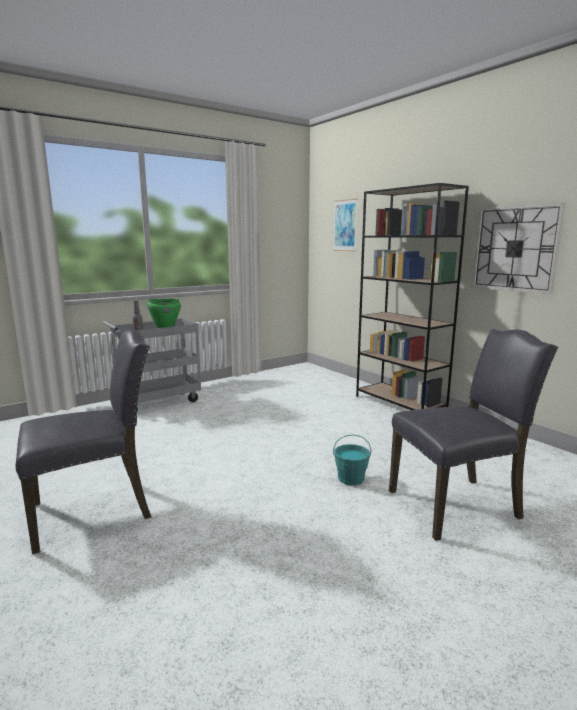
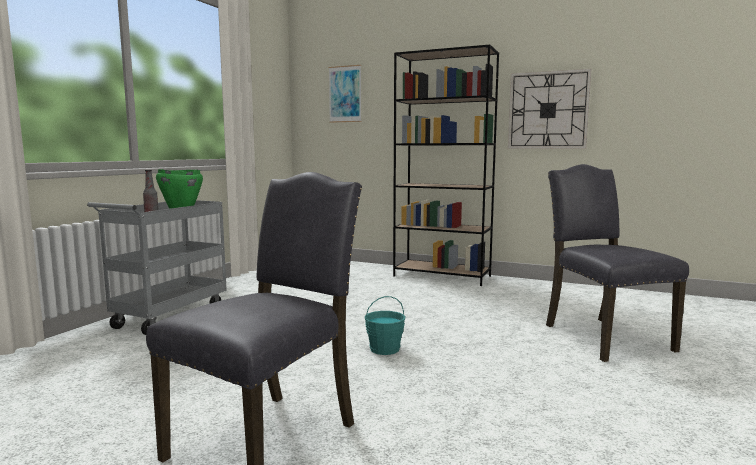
camera: 30 degrees left, 5 degrees down
turquoise bucket [333,435,371,486] -> turquoise bucket moved to [365,296,406,355]
grey chair [389,329,558,541] -> grey chair turned 60 degrees counterclockwise [546,164,689,362]

